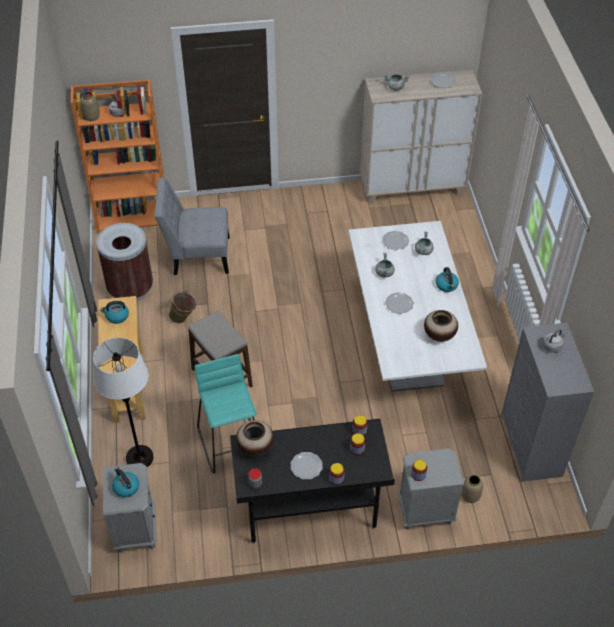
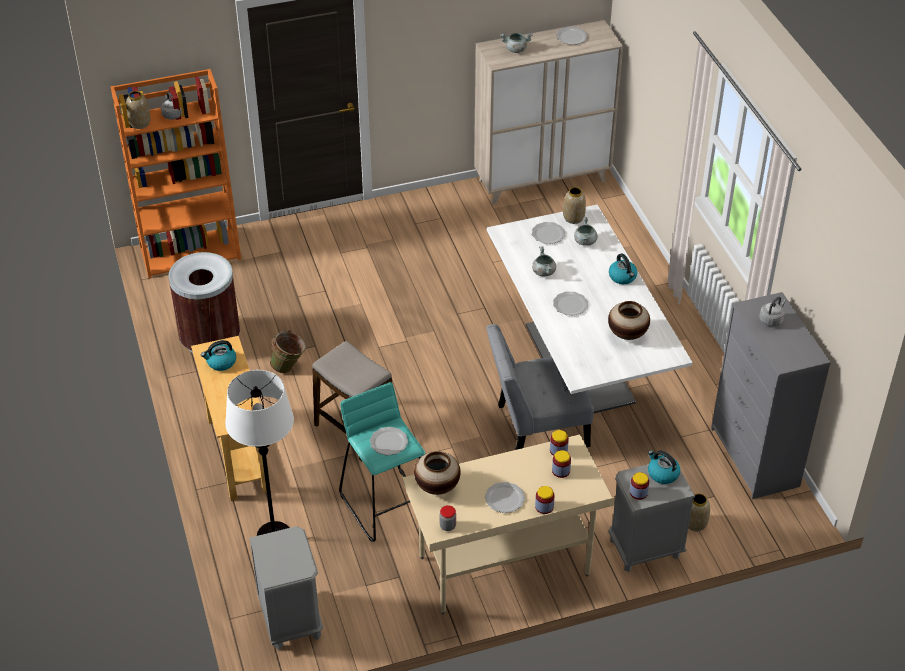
camera: 10 degrees left, 5 degrees down
kettle [112,467,139,497] -> kettle moved to [648,450,680,484]
grey chair [154,178,230,275] -> grey chair moved to [486,324,594,450]
black desk [230,419,395,543] -> beige desk [402,435,615,614]
none -> plate [370,427,408,456]
none -> vase [563,187,586,224]

